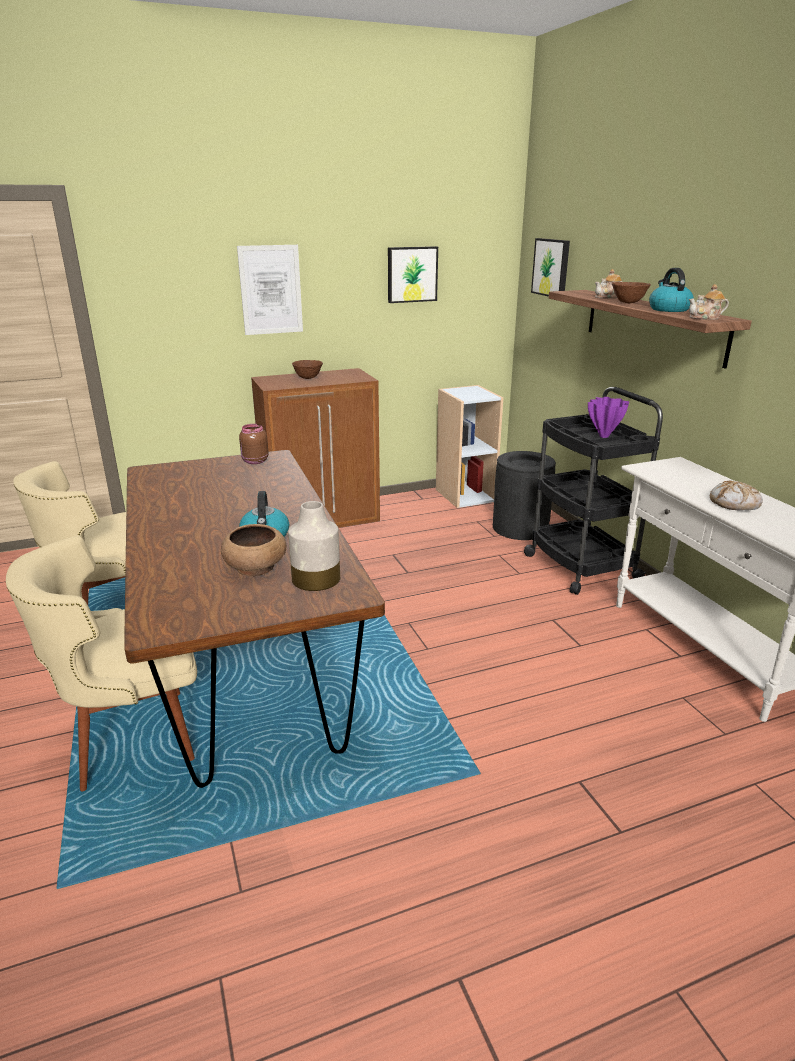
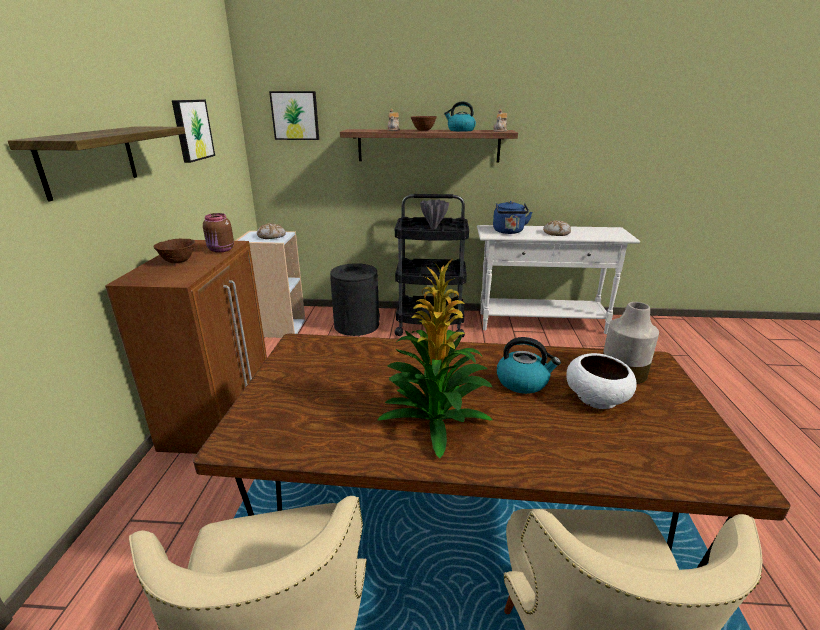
camera: 65 degrees left, 0 degrees up
brown bowl [221,524,286,576] -> white bowl [566,353,637,409]
picture [237,245,303,335] -> shelf [8,127,185,201]
brown jar [239,424,269,464] -> brown jar moved to [203,213,234,253]
purple vase [588,397,629,438] -> grey vase [420,200,449,229]
none -> bread [257,223,286,239]
none -> potted plant [377,259,492,458]
none -> blue kettle [493,201,533,234]

